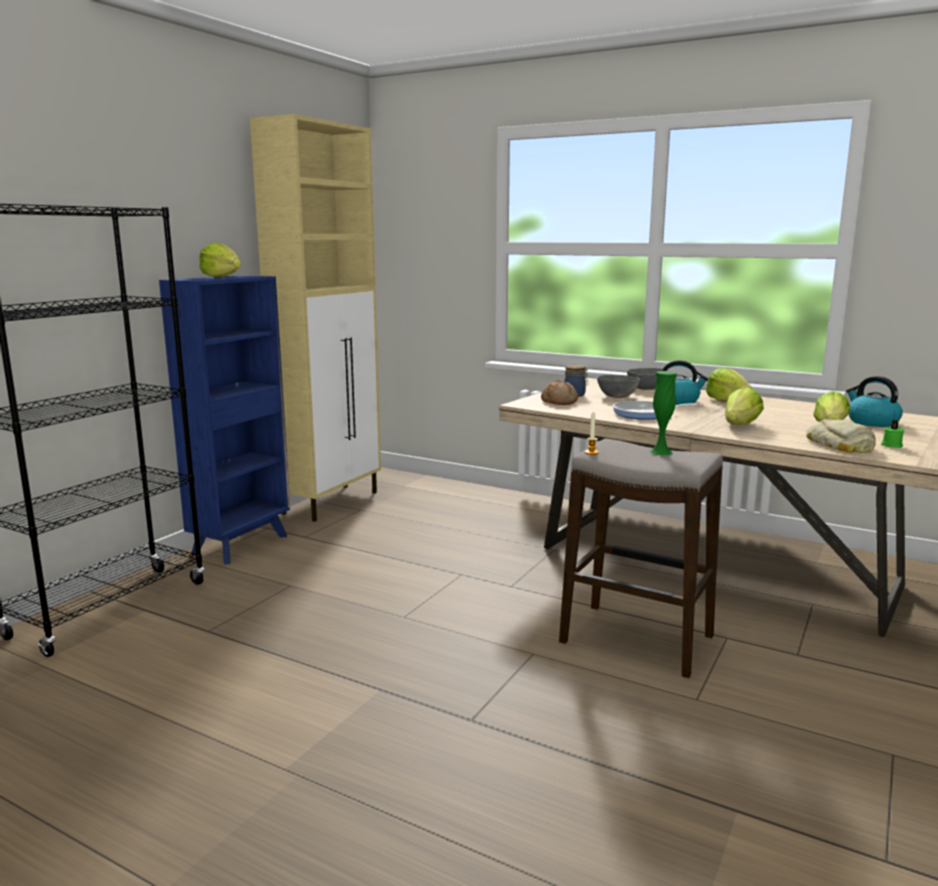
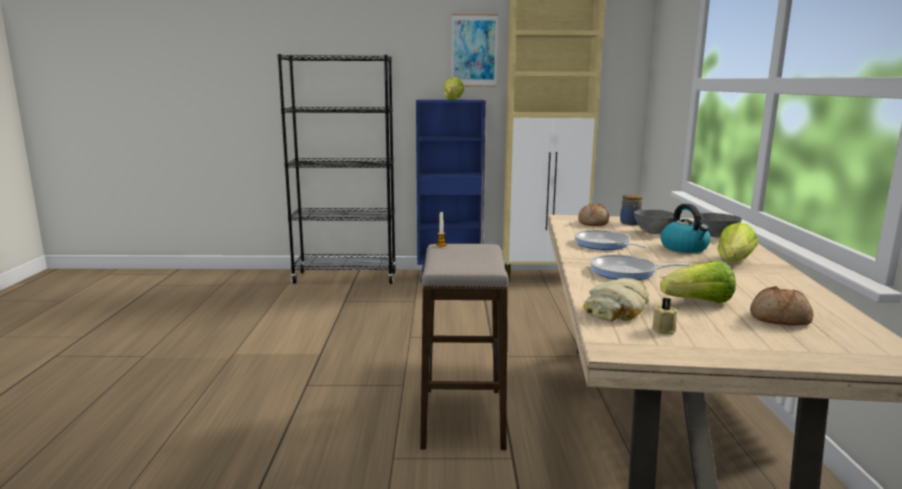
camera: 60 degrees right, 0 degrees up
green vase [649,371,677,455] -> none
lettuce [725,387,764,425] -> frying pan [590,255,691,280]
kettle [846,376,903,427] -> bread [750,286,814,326]
green candle [881,420,904,448] -> beige candle [653,298,677,335]
none -> picture [451,14,498,87]

